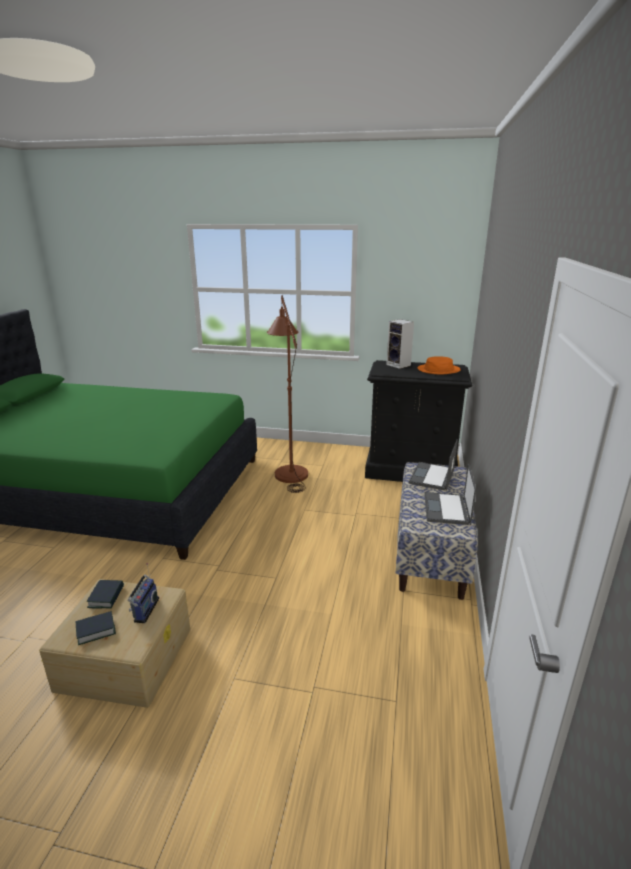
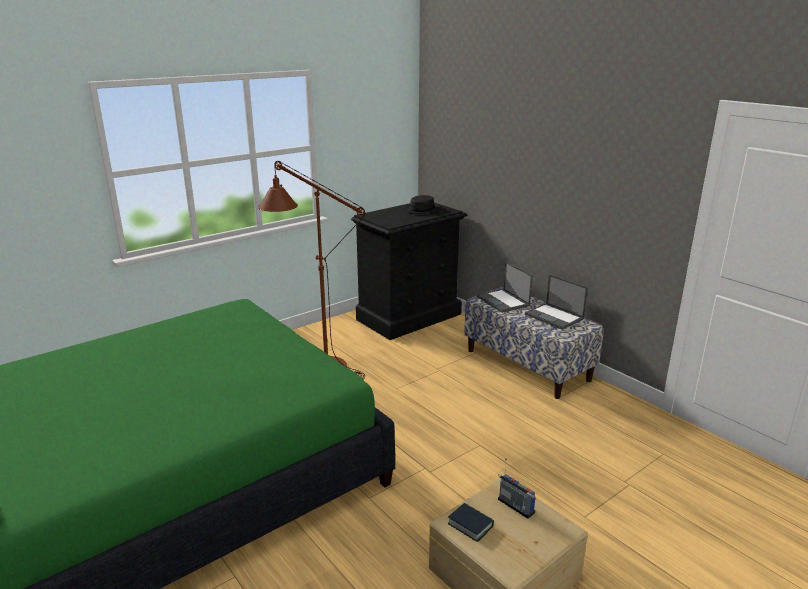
camera: 50 degrees left, 0 degrees up
book [75,611,116,645] -> none
speaker [386,319,414,369] -> none
orange hat [417,356,461,374] -> black hat [403,195,441,214]

